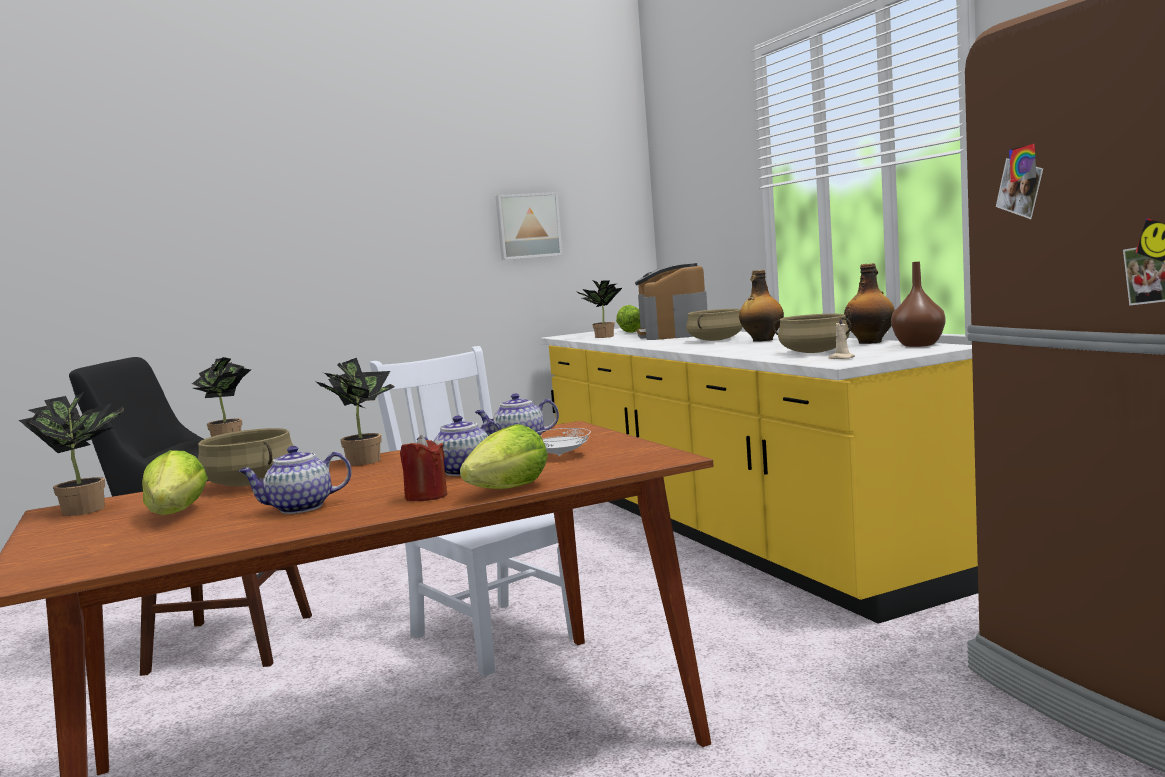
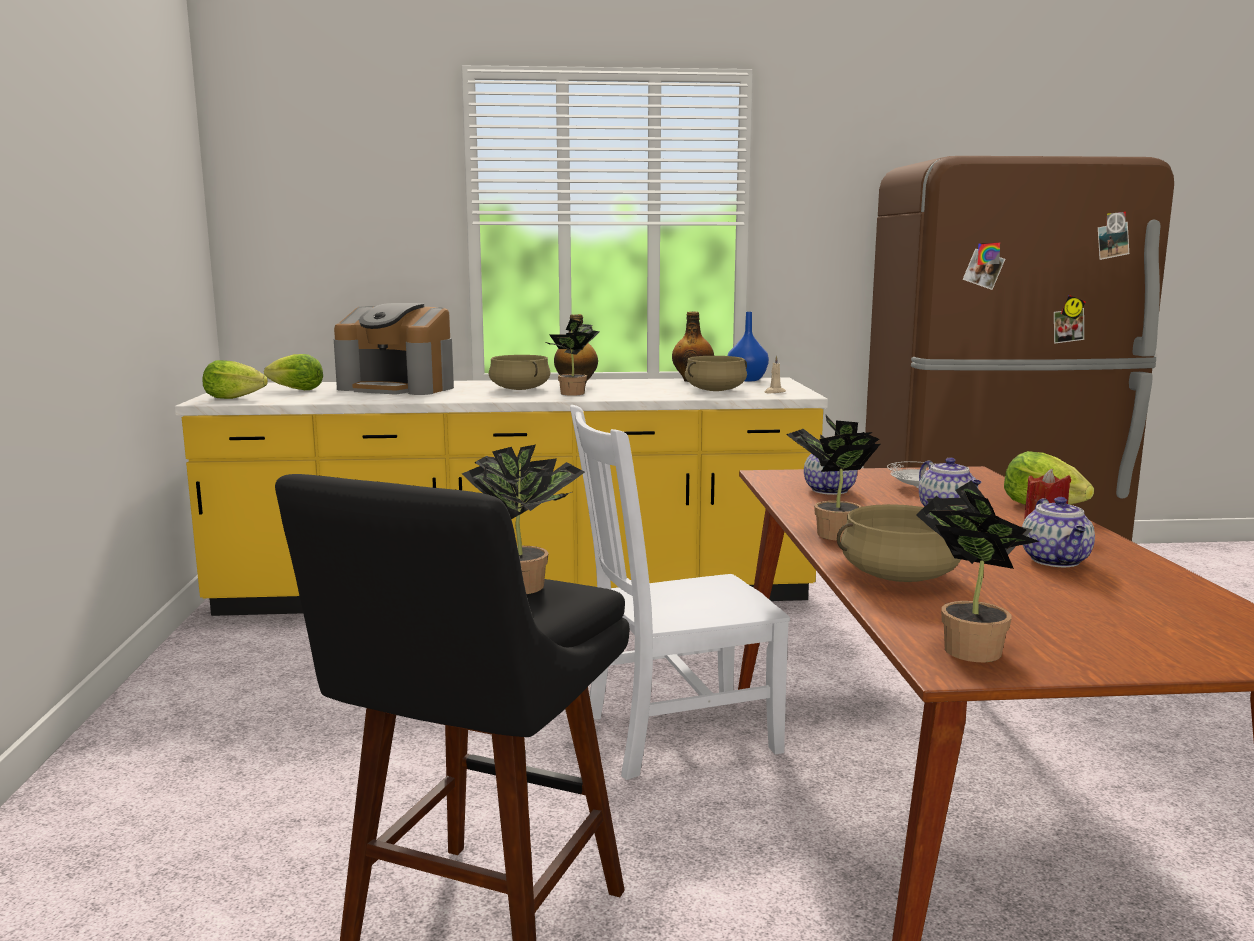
camera: 70 degrees left, 5 degrees up
lettuce [142,450,208,515] -> lettuce moved to [203,360,268,399]
picture [496,192,563,260] -> none
potted plant [577,280,622,338] -> potted plant moved to [546,319,600,396]
brown vase [891,262,945,347] -> blue vase [728,312,769,381]

